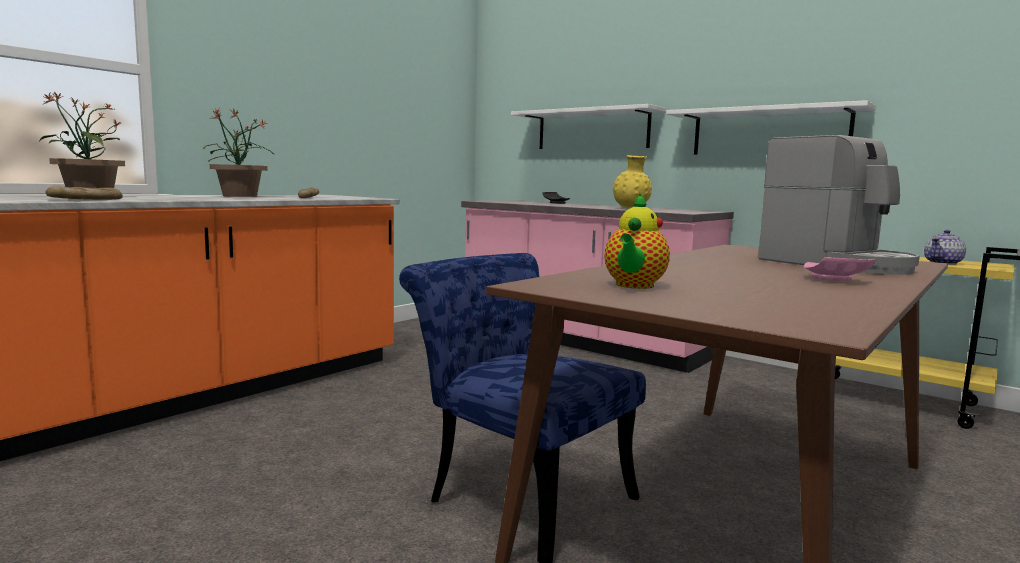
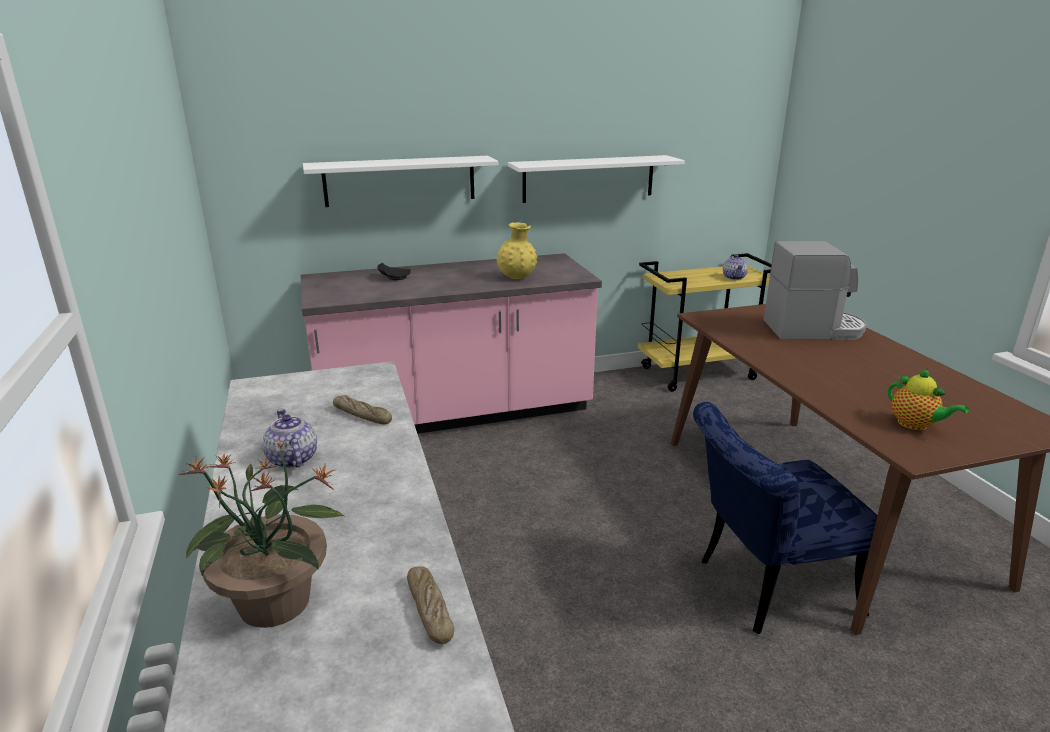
camera: 55 degrees left, 15 degrees up
potted plant [203,108,274,197] -> teapot [263,409,317,468]
pink plate [804,257,876,281] -> none

